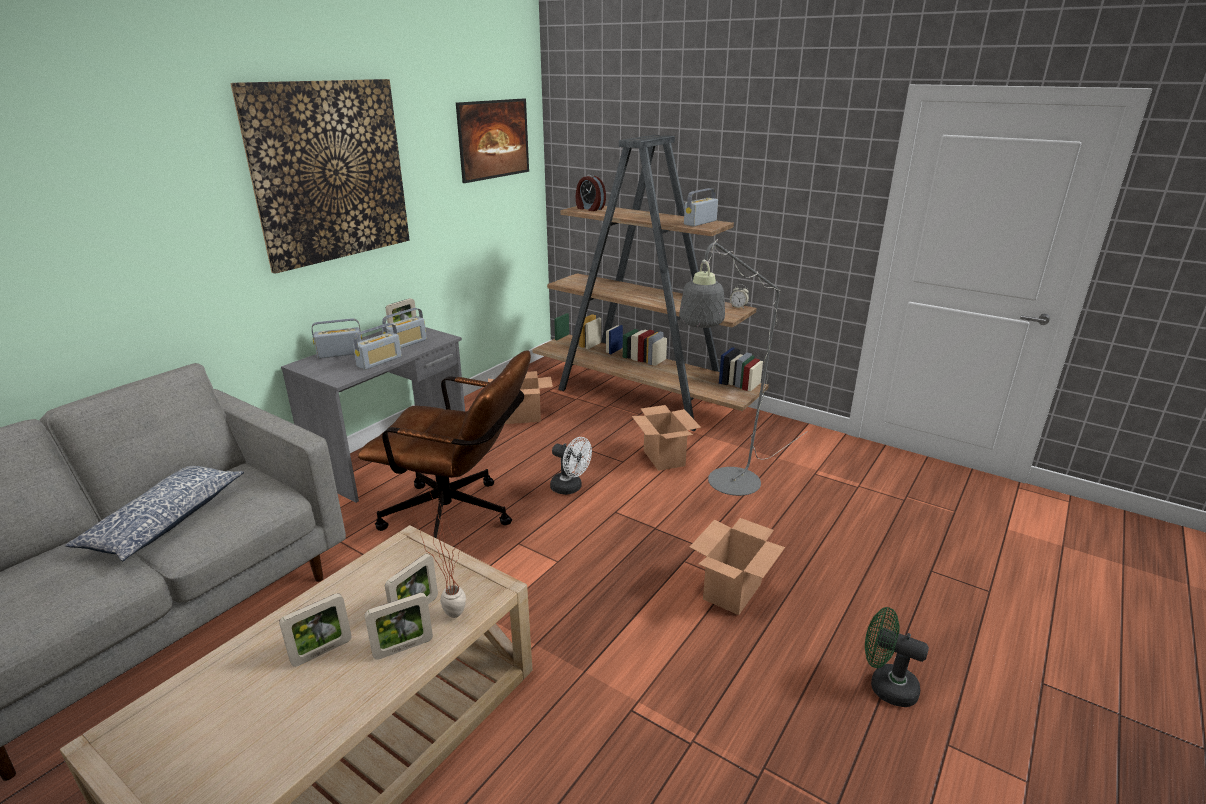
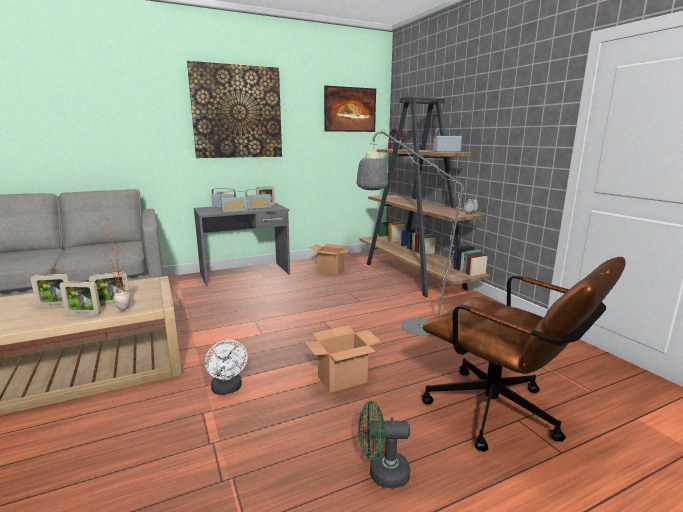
camera: 30 degrees right, 10 degrees down
pillow [65,466,244,561] -> none
brown office chair [358,350,531,539] -> brown office chair moved to [421,257,626,452]
white fan [550,437,592,495] -> white fan moved to [205,340,247,395]
cardboard box [632,405,701,471] -> none
green fan [865,607,929,707] -> green fan turned 60 degrees counterclockwise [358,401,410,489]

